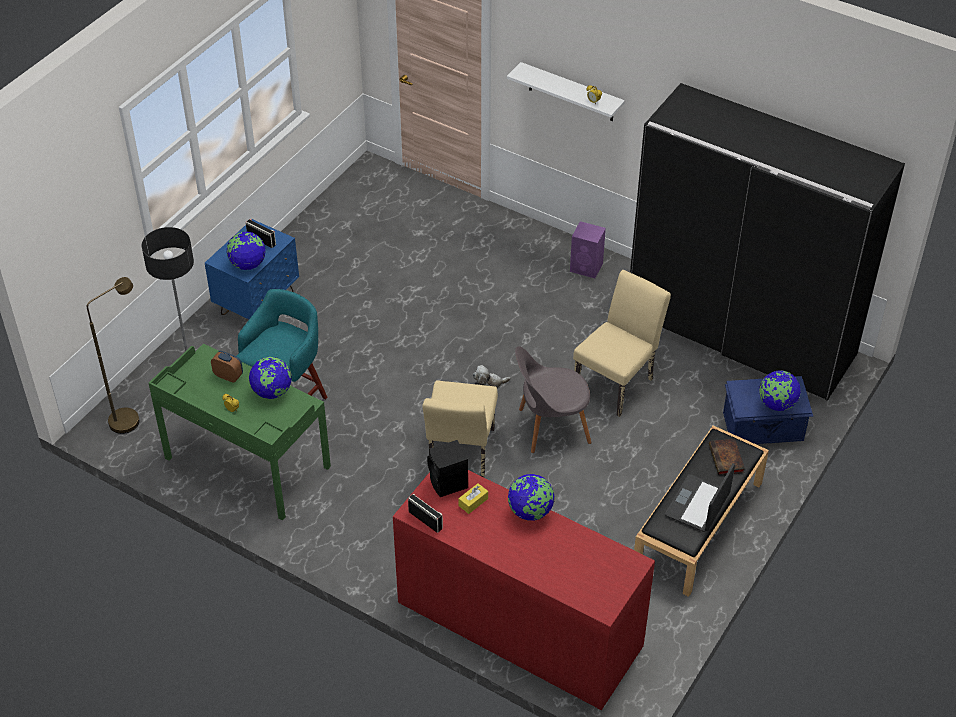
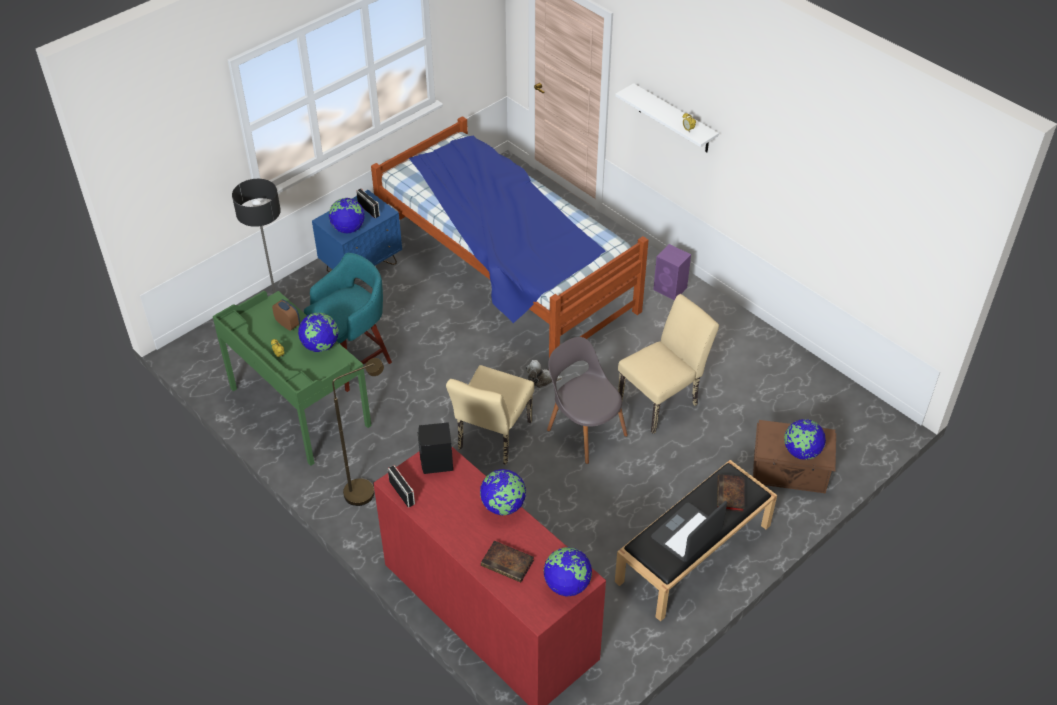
camera: 15 degrees right, 0 degrees up
brown floor lamp [87,277,139,434] -> brown floor lamp moved to [332,358,384,506]
yellow tissue box [458,483,488,514] -> none
grey chair [515,346,592,453] -> grey chair turned 45 degrees clockwise [547,337,628,464]
black wardrobe [630,83,905,401] -> none
blue storage box [723,376,814,444] -> brown storage box [753,420,836,493]
none -> bed [371,116,649,357]
none -> book [481,540,534,583]
none -> globe [544,547,592,596]

